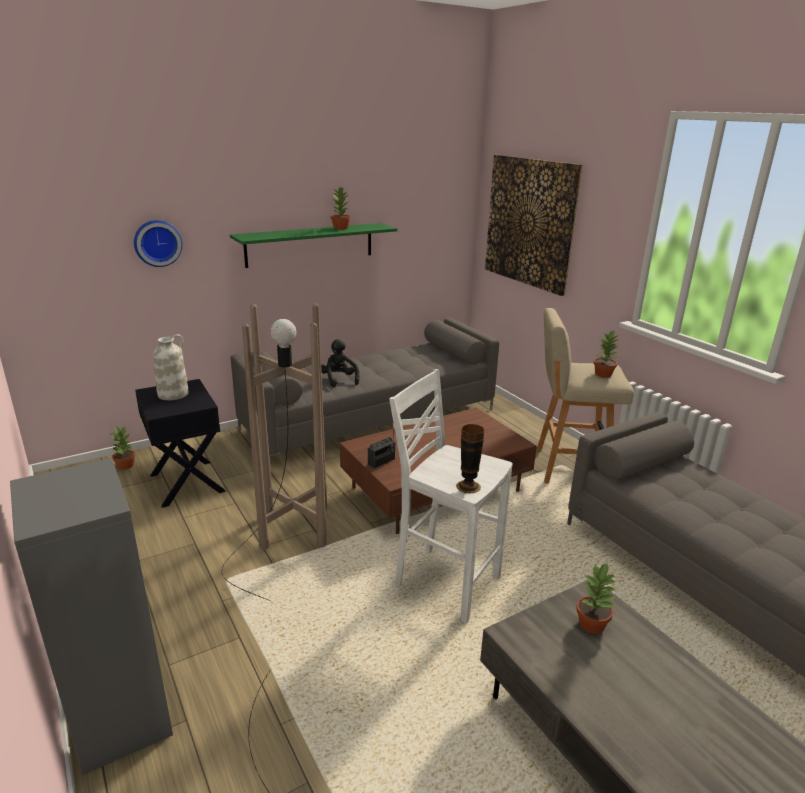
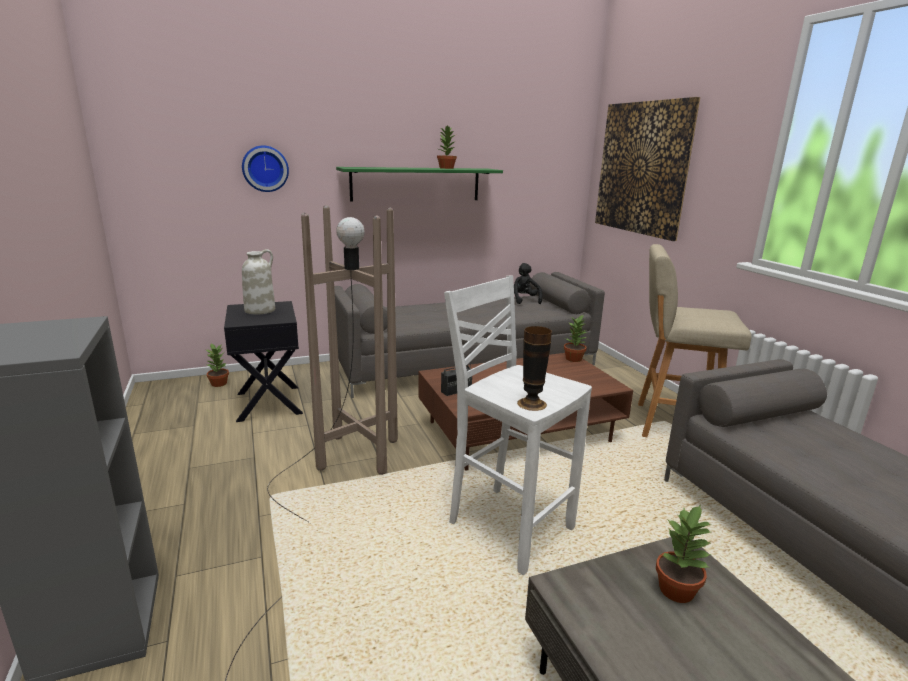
camera: 10 degrees right, 5 degrees down
black plush toy [321,339,359,387] -> black plush toy moved to [514,263,543,304]
potted plant [594,330,618,378] -> potted plant moved to [564,314,587,362]

